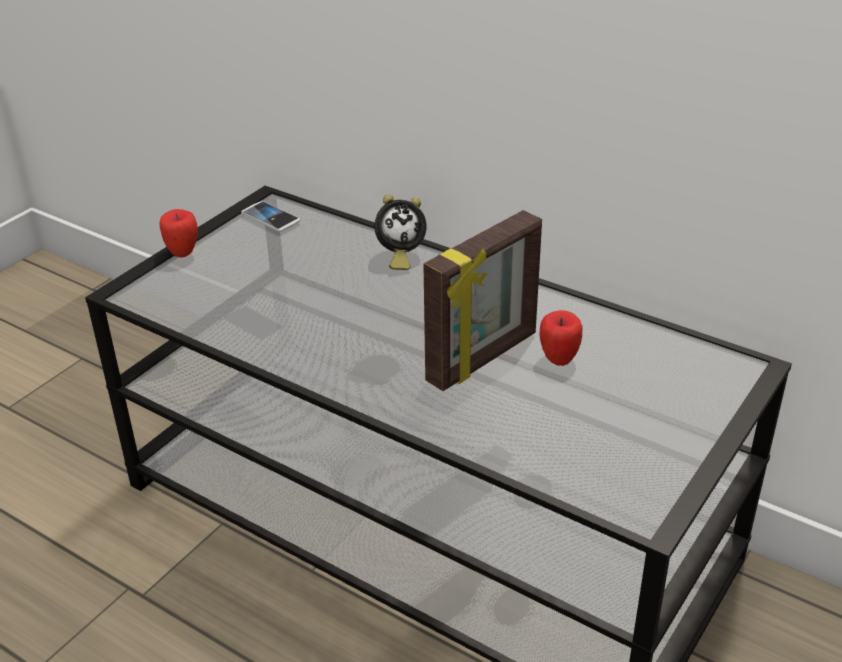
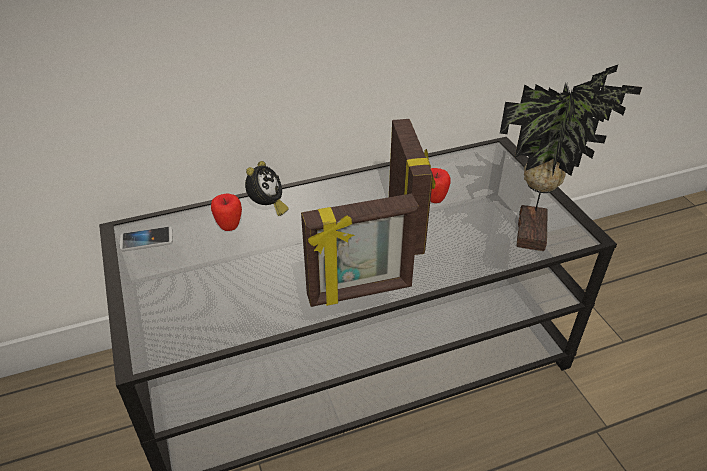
camera: 55 degrees left, 5 degrees up
apple [159,209,198,257] -> apple moved to [211,193,242,231]
none -> picture frame [301,194,419,307]
none -> potted plant [500,65,642,251]

